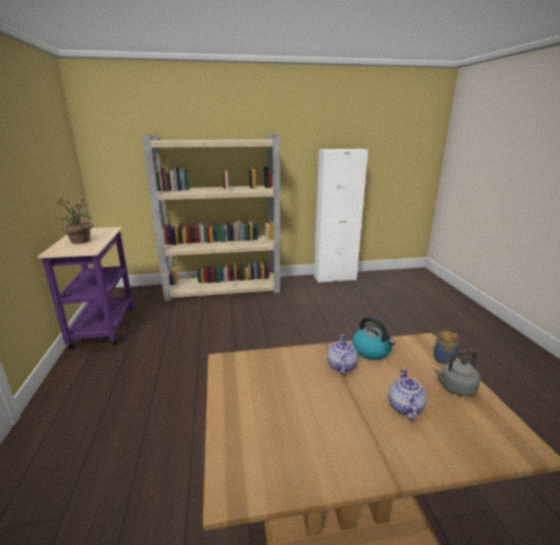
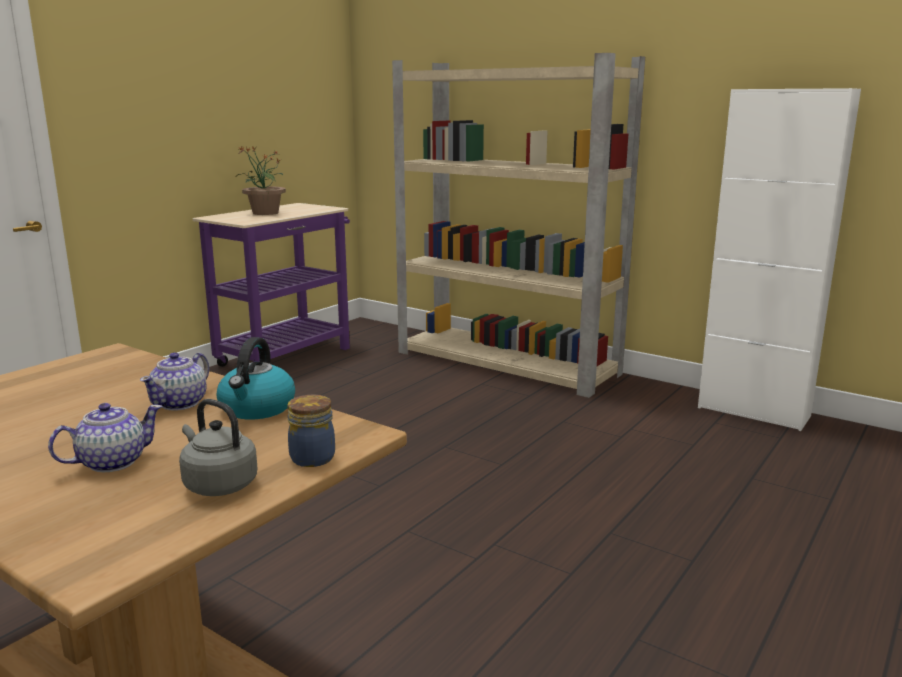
camera: 45 degrees right, 5 degrees down
teapot [327,334,358,374] -> teapot turned 150 degrees clockwise [140,352,209,410]

